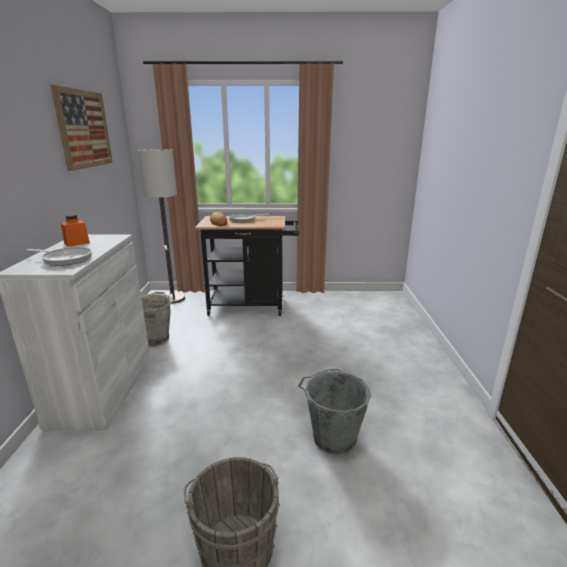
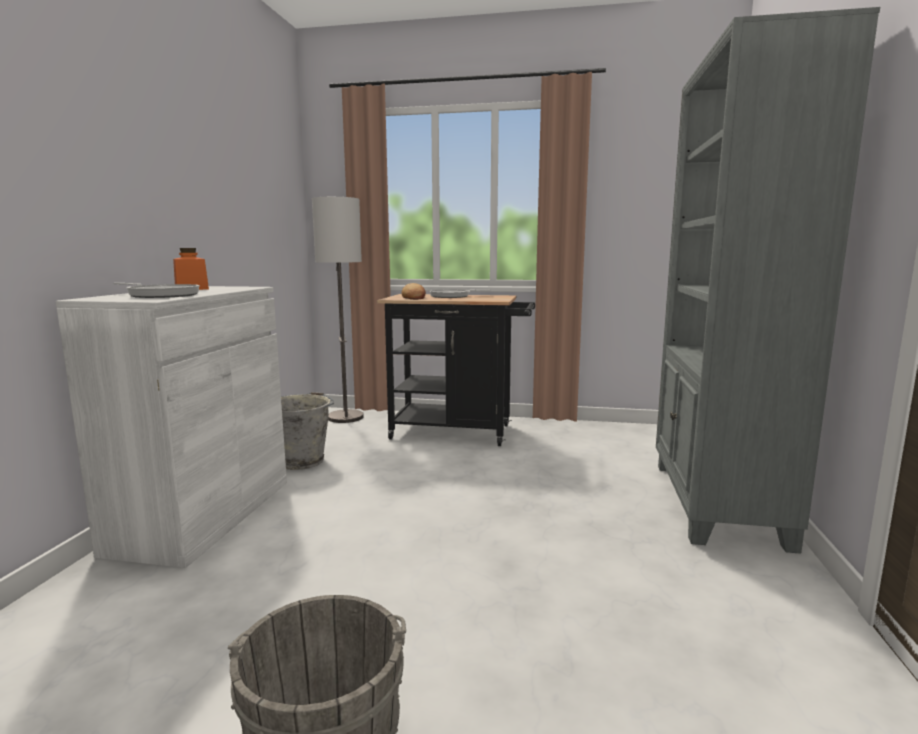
camera: 10 degrees right, 10 degrees down
picture [51,85,113,171] -> none
grey bucket [298,369,371,455] -> none
none -> grey bookcase [656,7,880,554]

